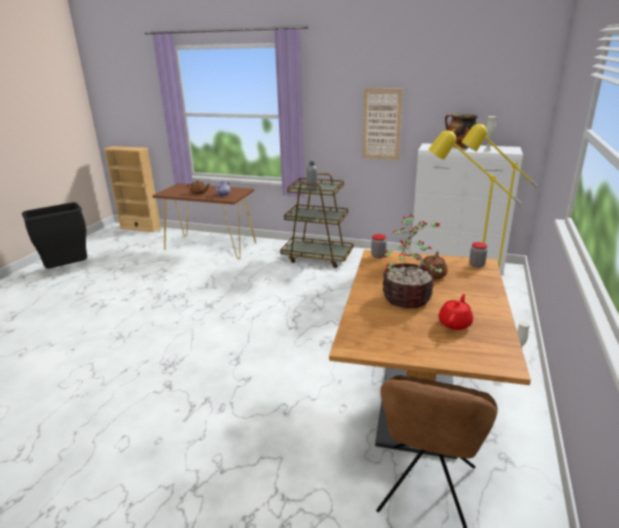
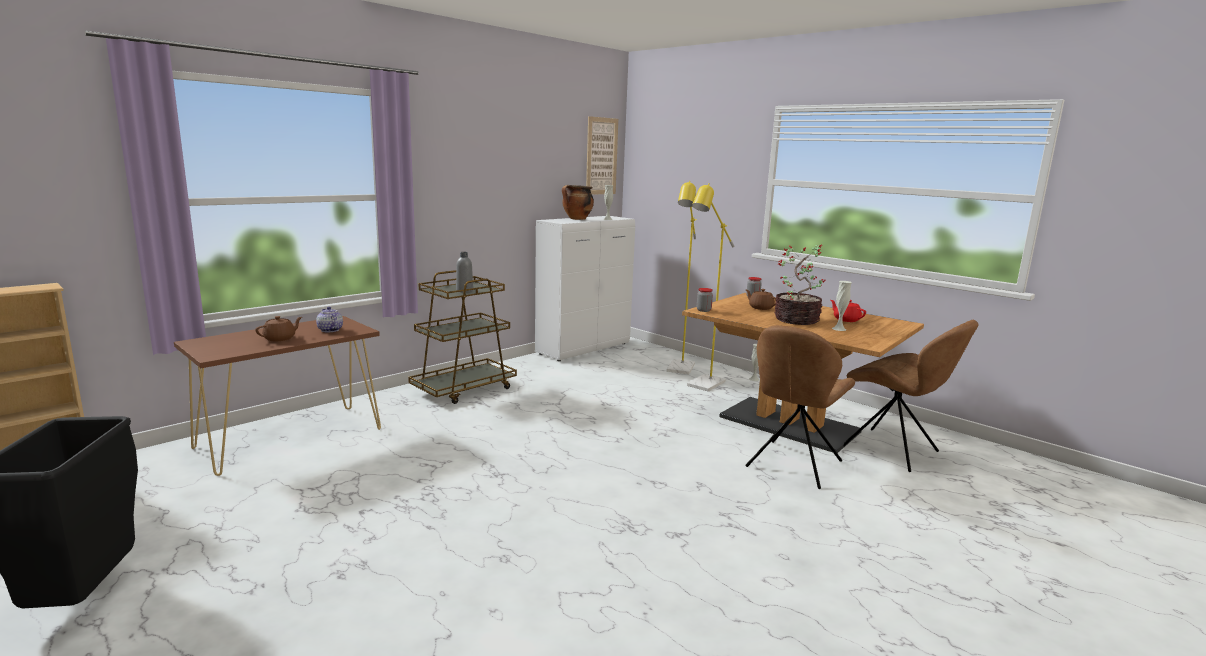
camera: 65 degrees left, 10 degrees down
picture [362,88,403,160] -> picture moved to [586,116,618,195]
none -> brown chair [745,325,855,489]
none -> white vase [832,281,852,331]

